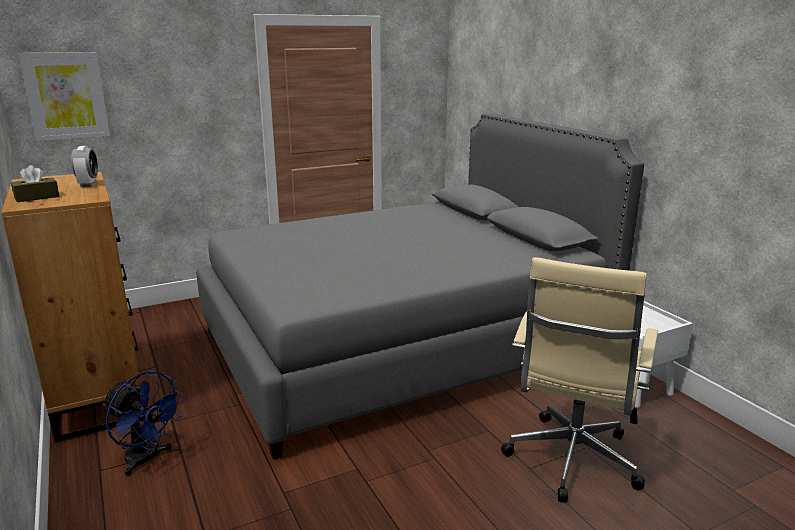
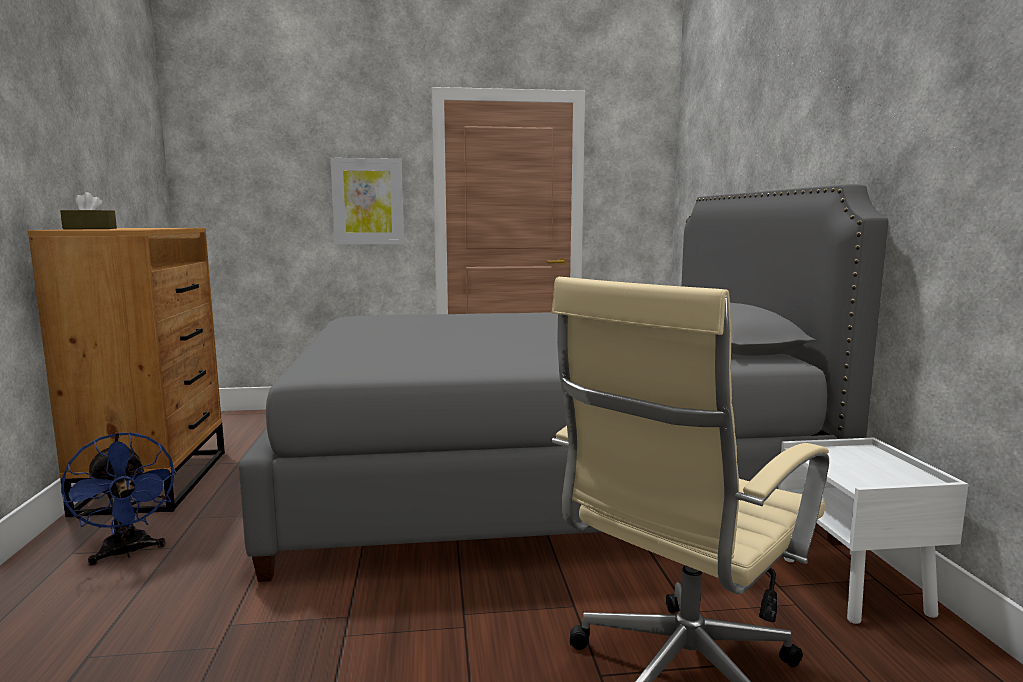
camera: 20 degrees right, 10 degrees down
picture [18,52,110,141] -> picture moved to [330,158,404,245]
alarm clock [71,146,98,187] -> none

